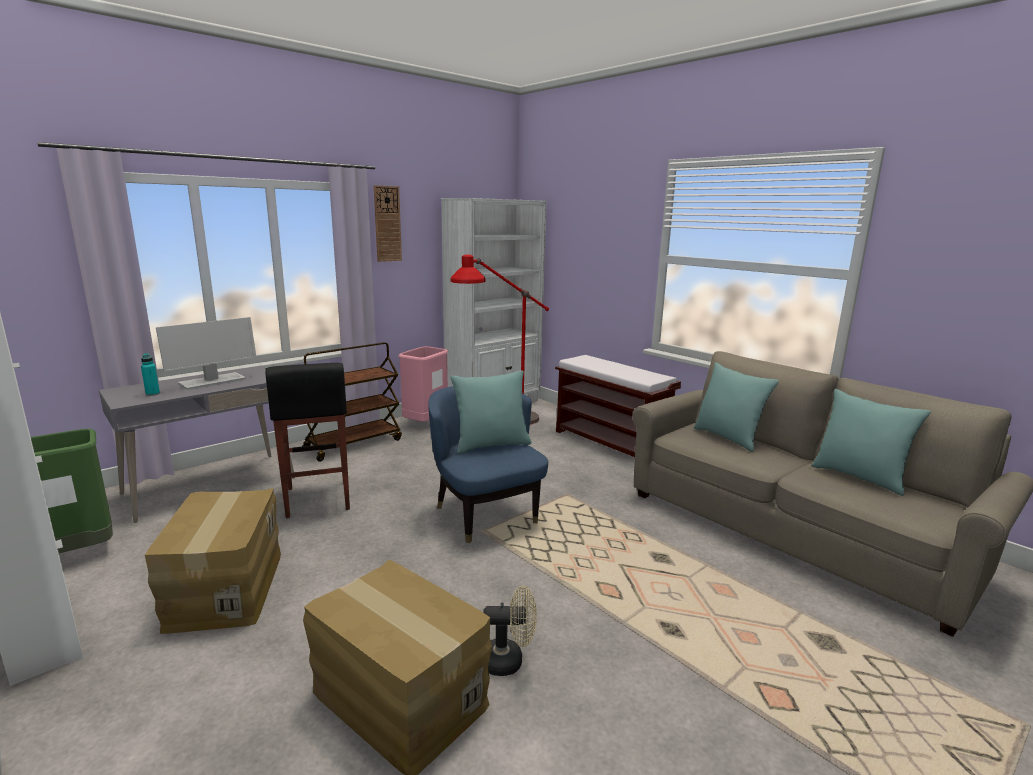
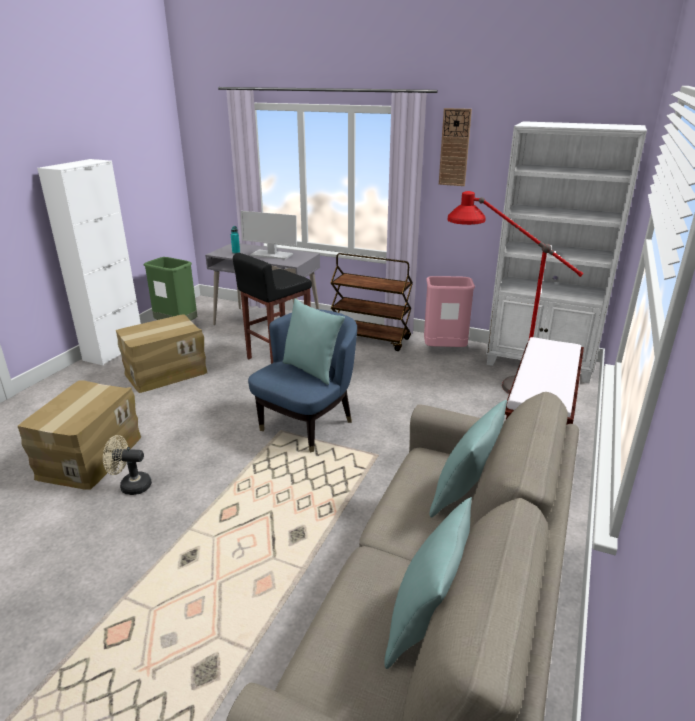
camera: 65 degrees right, 10 degrees up
beige fan [483,586,537,676] -> beige fan turned 120 degrees clockwise [103,435,152,495]

